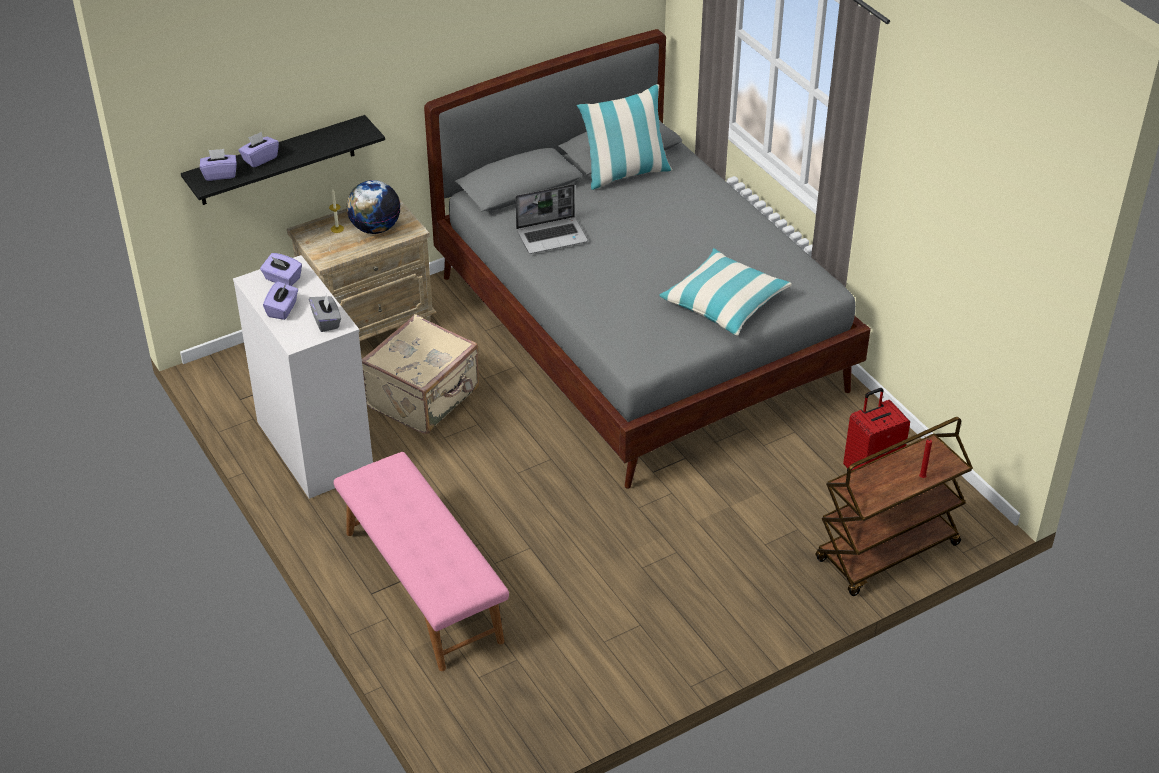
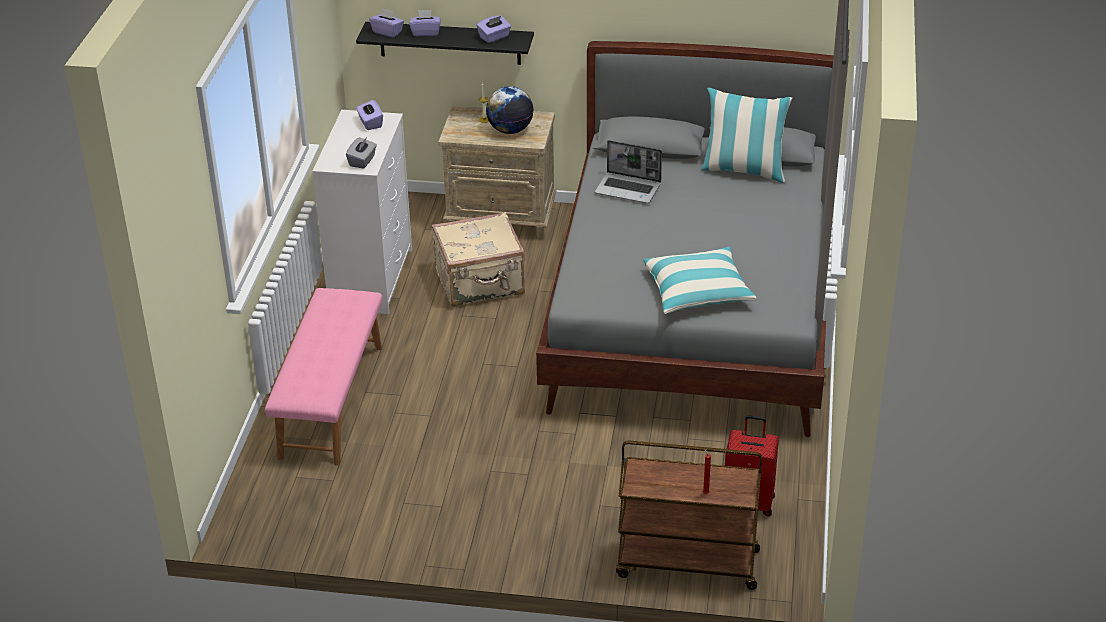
camera: 40 degrees right, 5 degrees down
purple tissue box [263,281,298,320] -> purple tissue box moved to [476,15,511,43]

